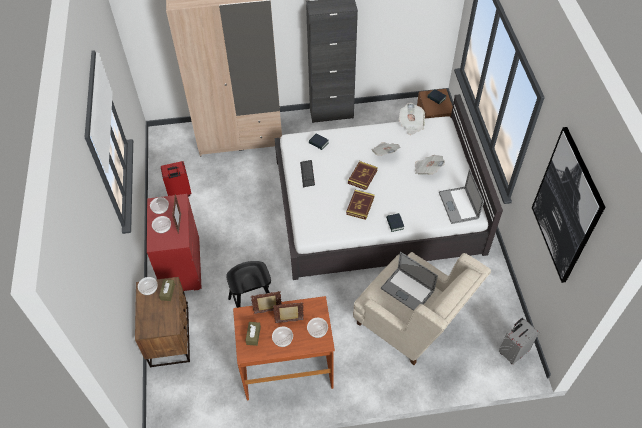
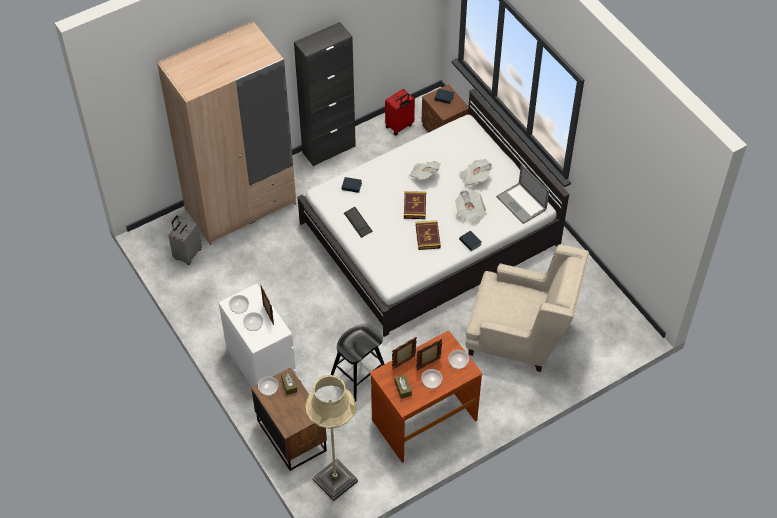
camera: 25 degrees left, 0 degrees up
red dresser [147,194,202,291] -> white dresser [218,284,296,387]
red suitcase [161,161,191,197] -> red suitcase moved to [385,89,415,136]
laptop [381,252,438,311] -> none
newspaper [399,103,425,135] -> newspaper moved to [455,190,487,226]
grey suitcase [499,318,539,365] -> grey suitcase moved to [168,215,202,265]
picture [532,127,605,283] -> none
none -> beige floor lamp [305,375,358,501]

